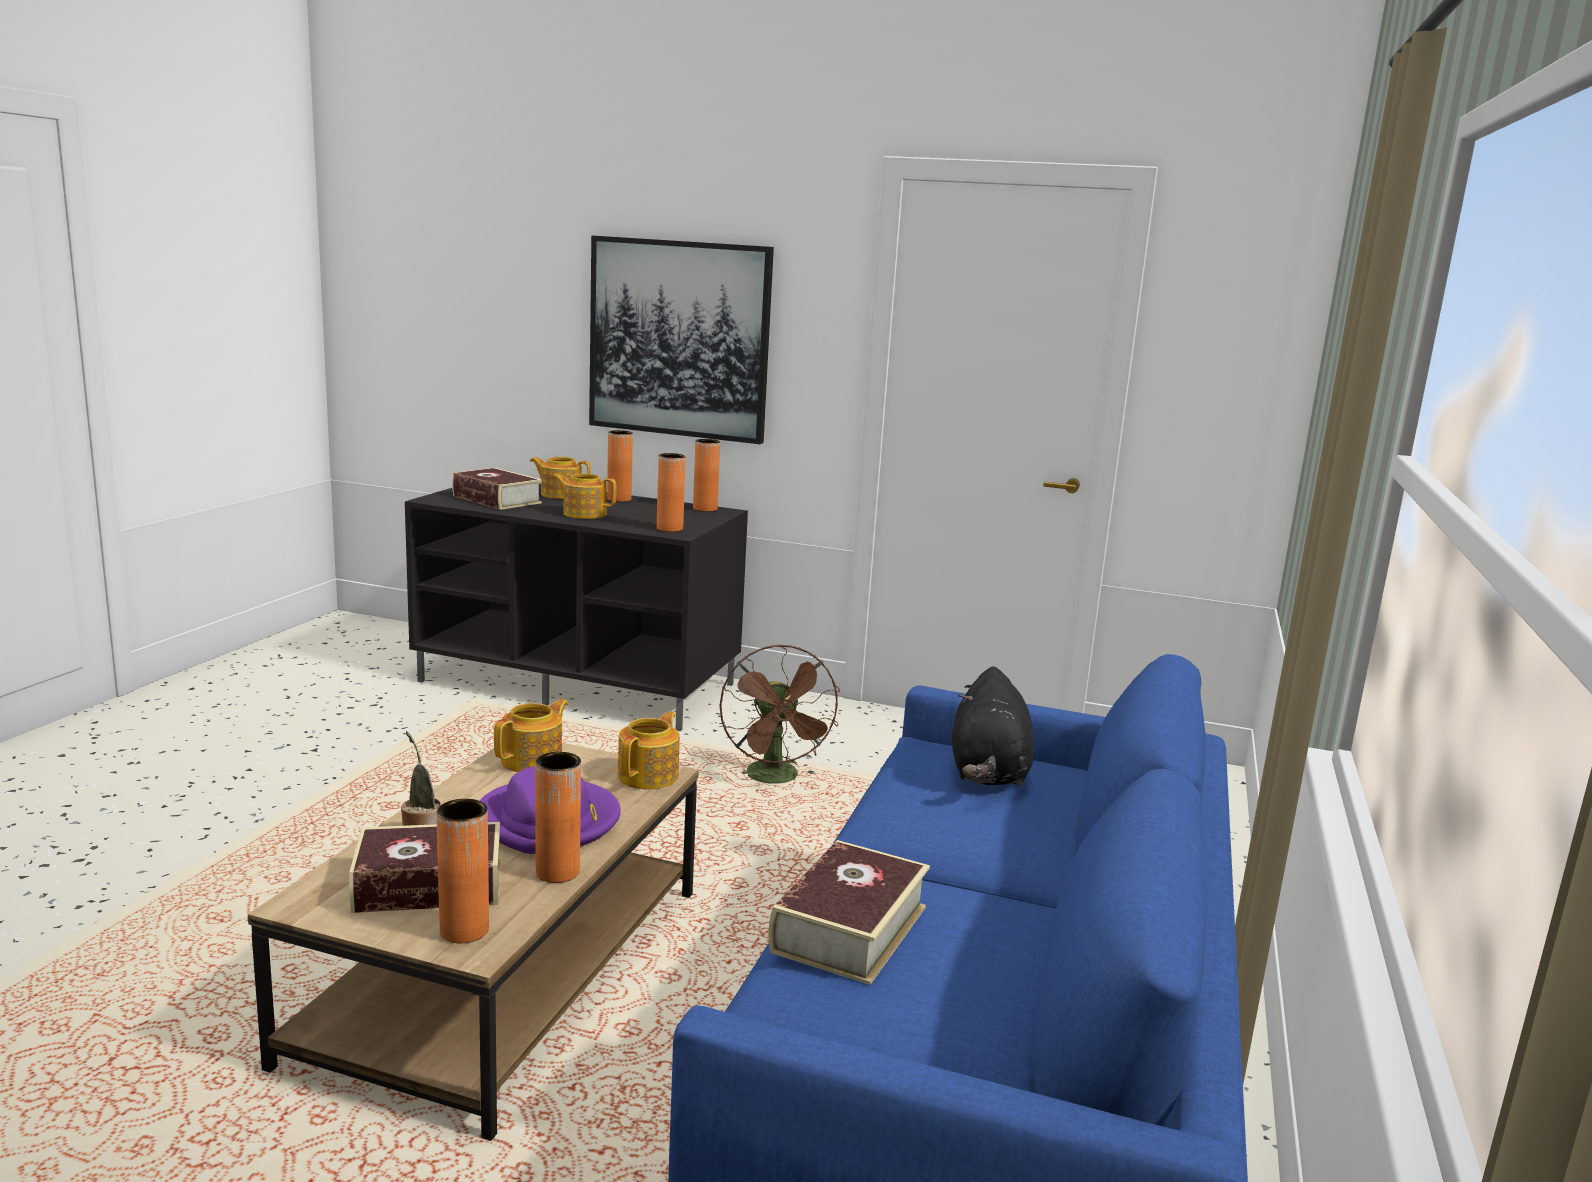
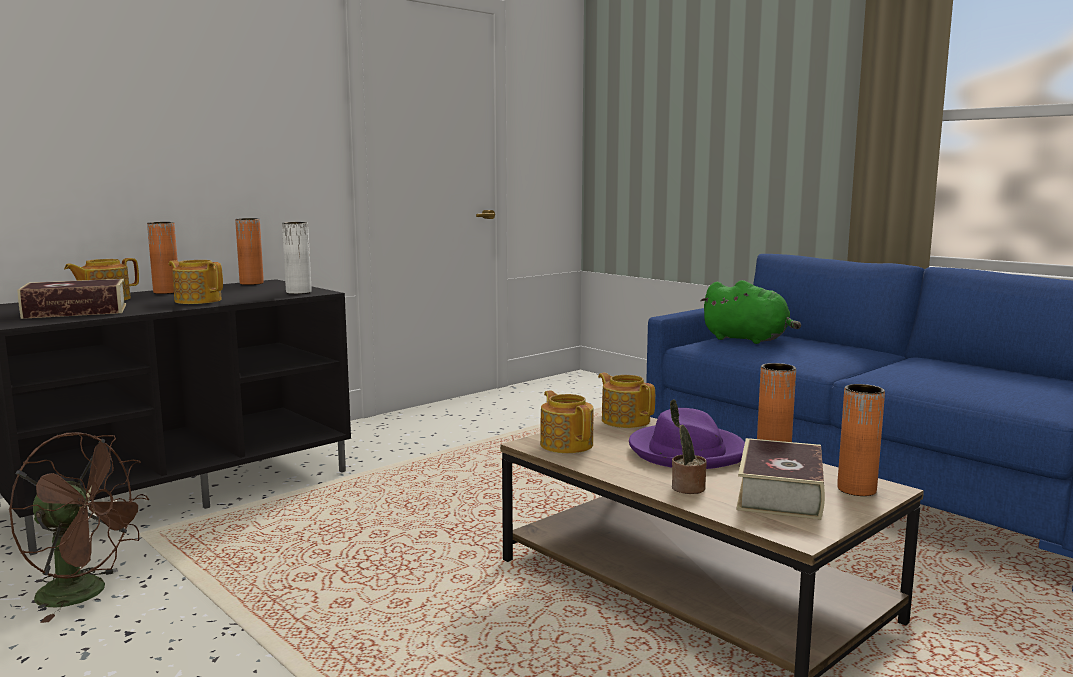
camera: 60 degrees left, 5 degrees down
teapot [552,474,617,519] -> teapot turned 75 degrees clockwise [169,260,223,304]
picture [589,236,774,444] -> none
orange vase [657,453,686,532] -> white vase [282,222,311,294]
brown fan [719,644,840,784] -> brown fan moved to [8,432,150,623]
book [769,840,930,985] -> none
black plush toy [952,666,1034,786] -> green plush toy [700,280,801,344]

